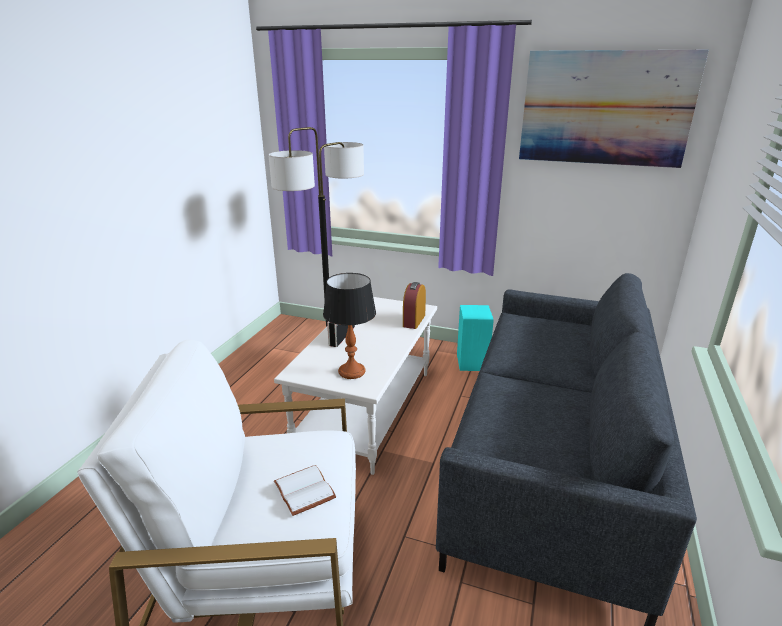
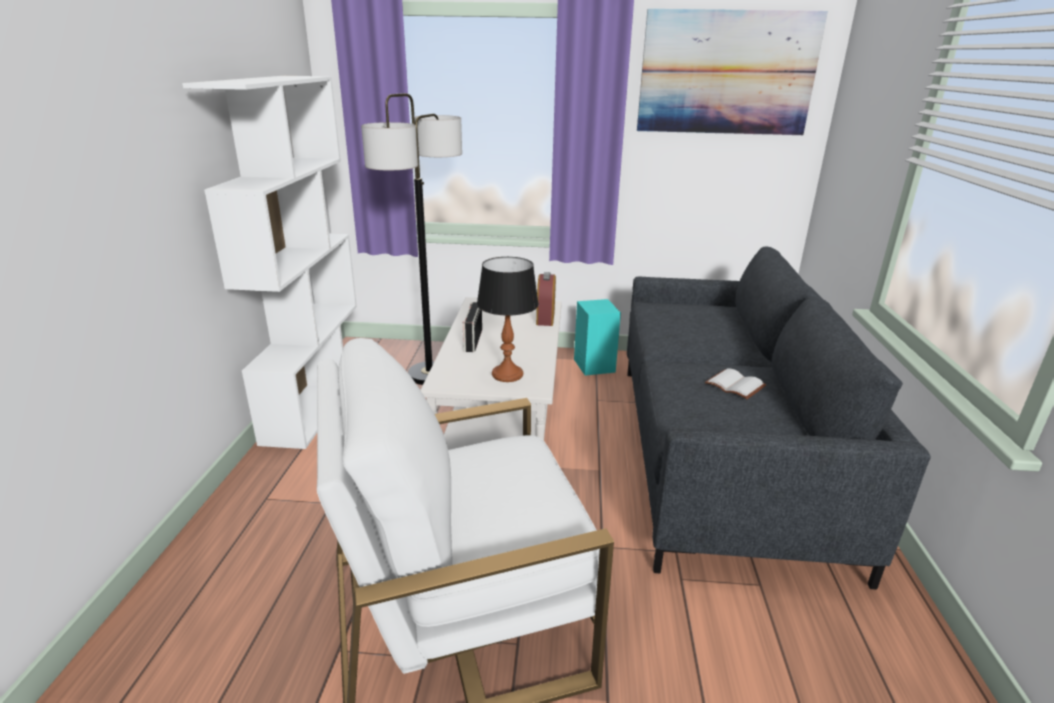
camera: 15 degrees left, 0 degrees up
white book [274,465,336,516] -> white book moved to [705,368,766,399]
none -> white bookcase [182,76,357,449]

